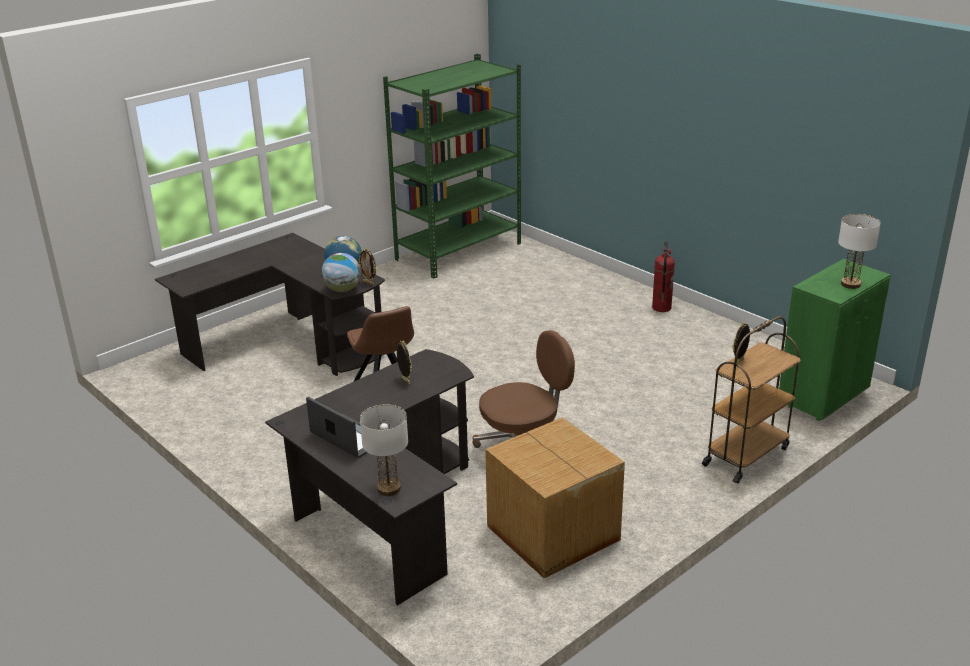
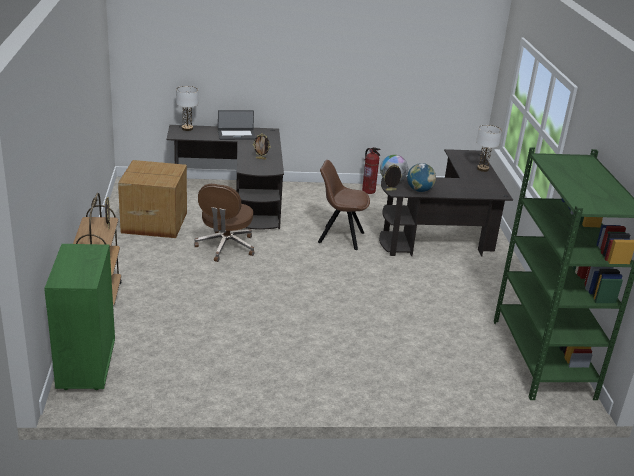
camera: 125 degrees right, 0 degrees up
fire extinguisher [652,241,675,312] -> fire extinguisher moved to [362,147,381,194]
table lamp [838,214,881,289] -> table lamp moved to [476,125,502,172]

